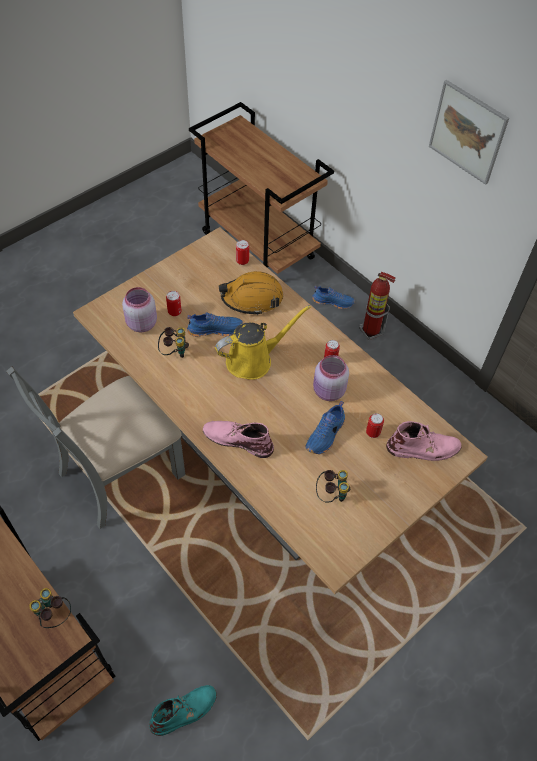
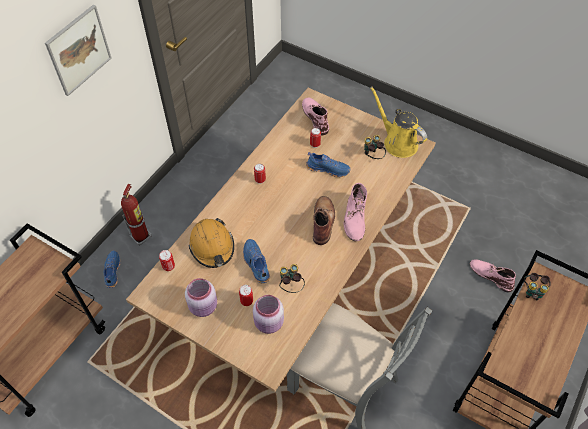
camera: 105 degrees left, 0 degrees up
turquoise boot [149,685,217,736] -> pink boot [470,259,516,292]
yellow watering can [215,305,311,380] -> yellow watering can moved to [370,87,427,158]
pink jar [313,355,349,401] -> pink jar moved to [185,278,217,317]
none -> brown boot [313,196,335,245]

